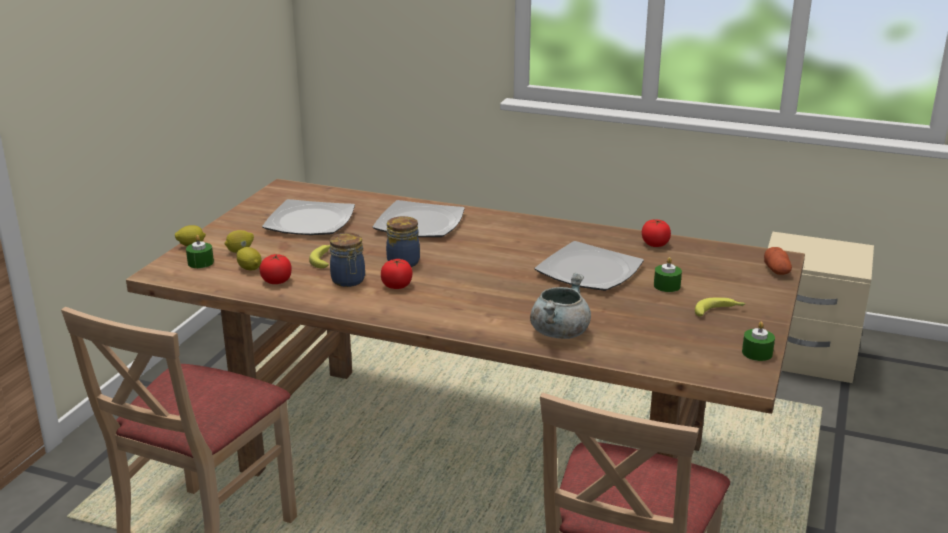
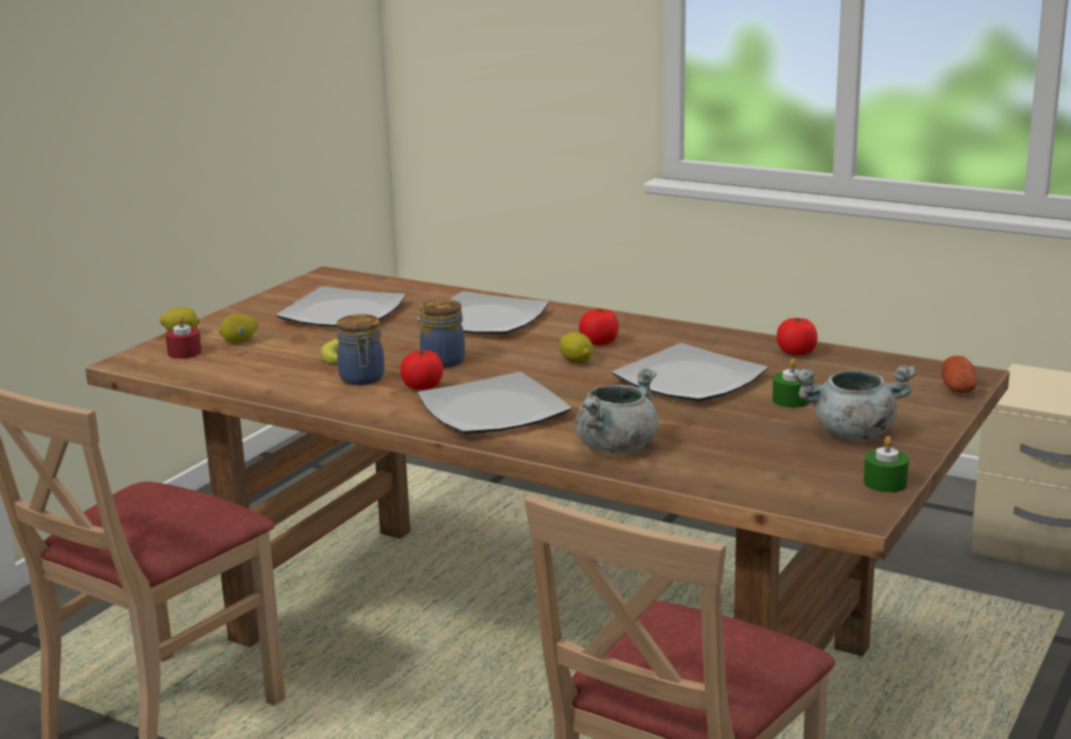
camera: 10 degrees right, 5 degrees down
green candle [186,235,214,268] -> red candle [165,315,202,359]
lemon [237,247,262,270] -> lemon moved to [560,332,593,363]
tomato [259,254,291,284] -> tomato moved to [579,309,619,345]
banana [695,297,746,317] -> grey cooking pot [793,365,917,439]
none -> plate [418,372,571,434]

